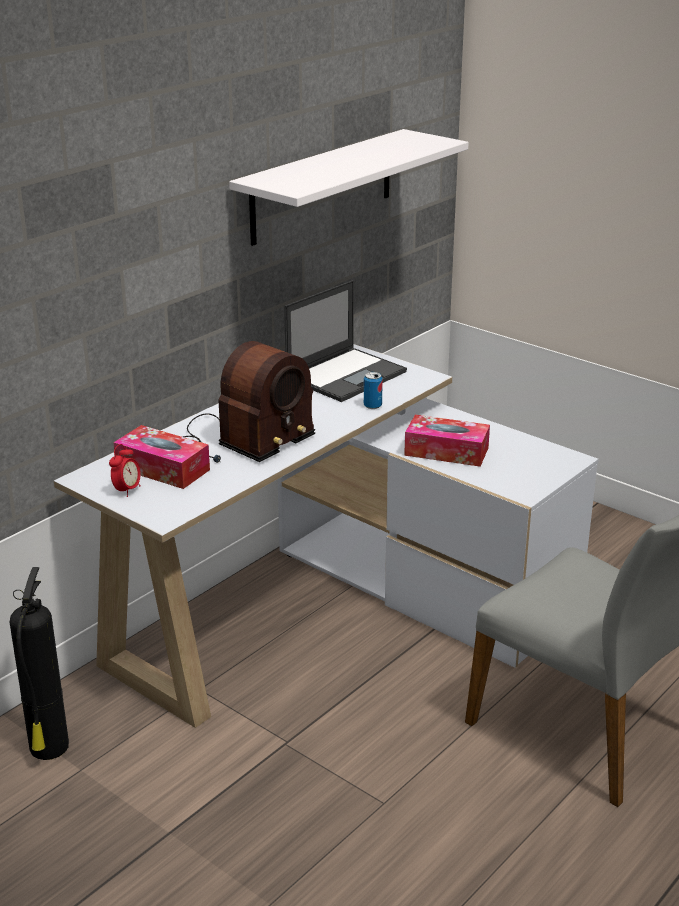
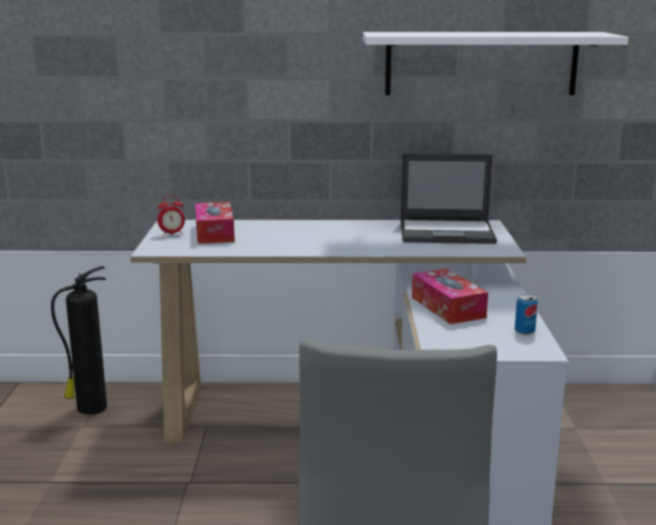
camera: 50 degrees right, 10 degrees down
radio [183,341,315,463] -> none
can [364,372,383,409] -> can moved to [515,294,538,335]

